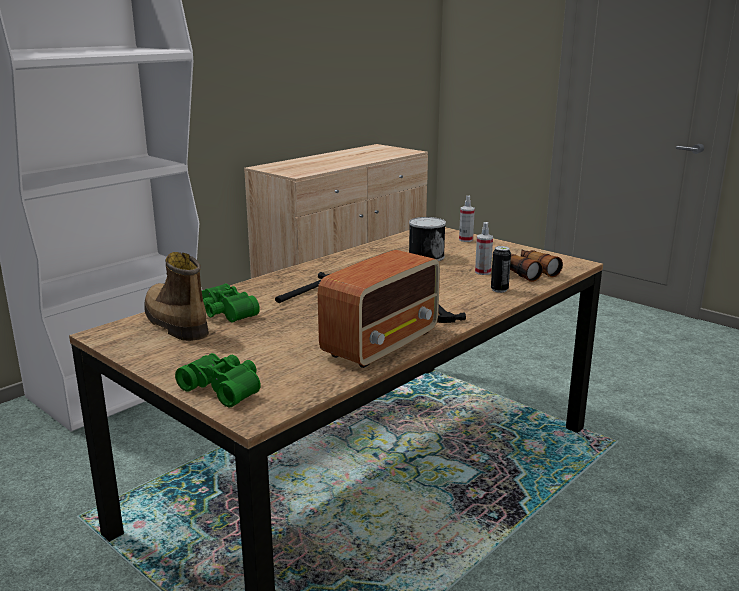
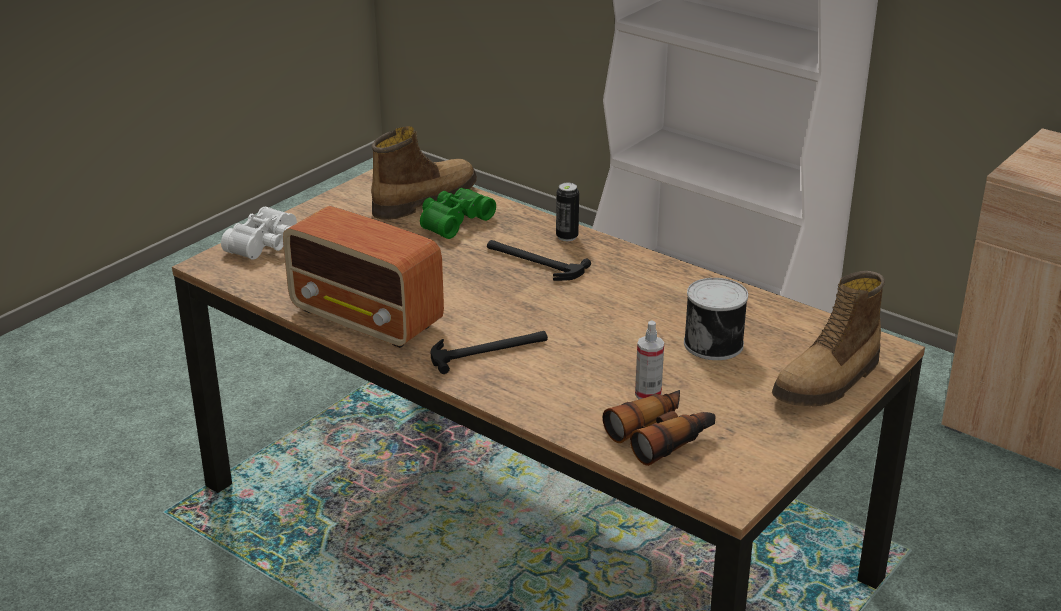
camera: 85 degrees right, 10 degrees up
green binoculars [175,353,261,407] -> white binoculars [221,207,297,260]
spray bottle [459,195,475,242] -> boot [772,271,885,406]
can [491,246,511,293] -> can moved to [556,182,579,241]

